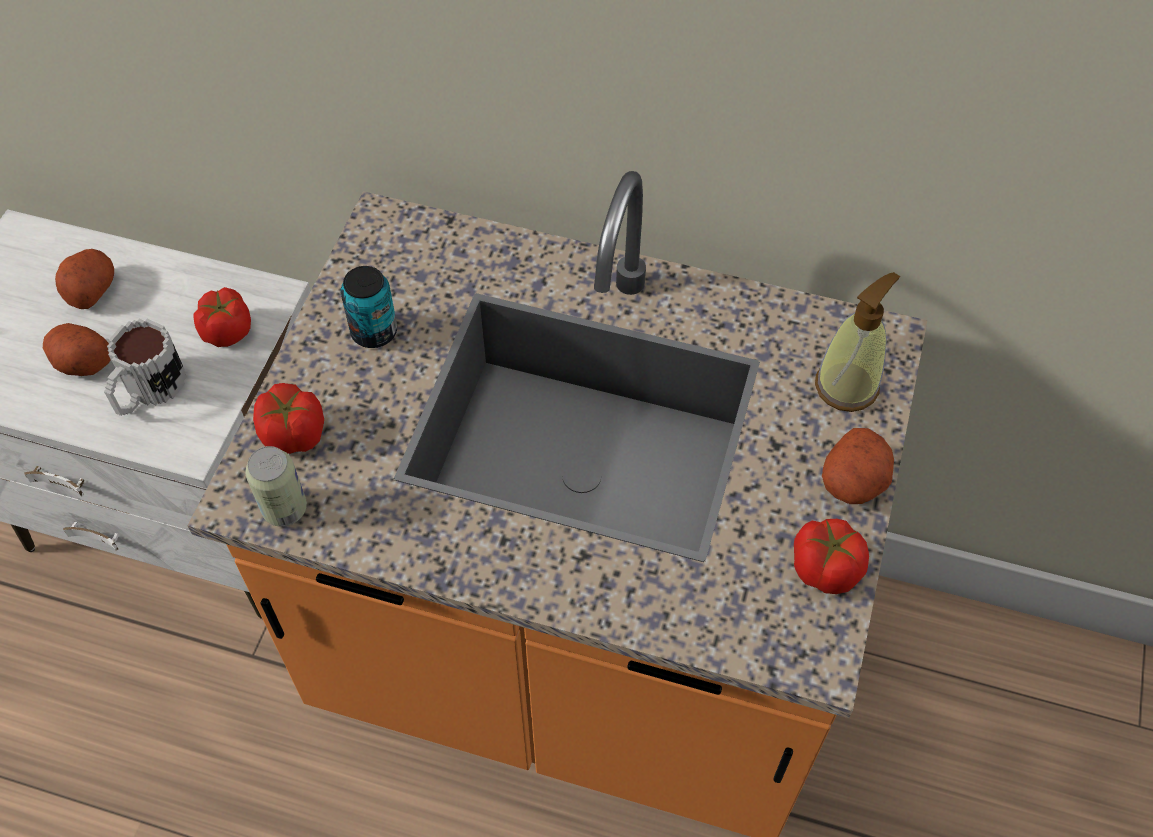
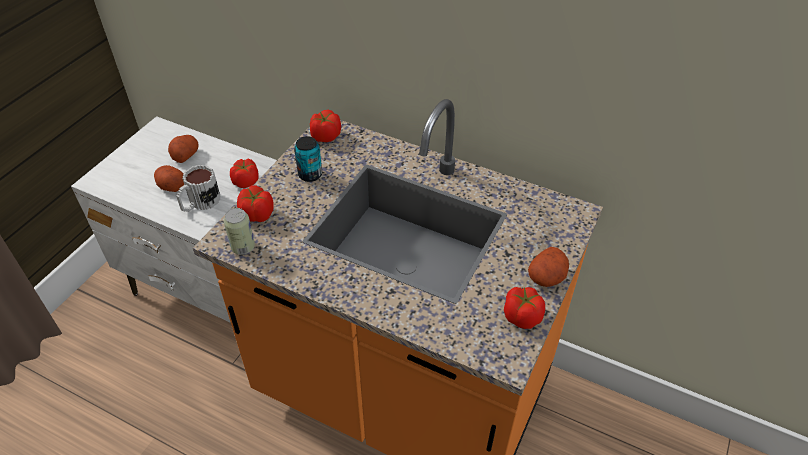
camera: 10 degrees right, 10 degrees down
soap dispenser [815,272,900,412] -> none
none -> tomato [310,110,341,142]

